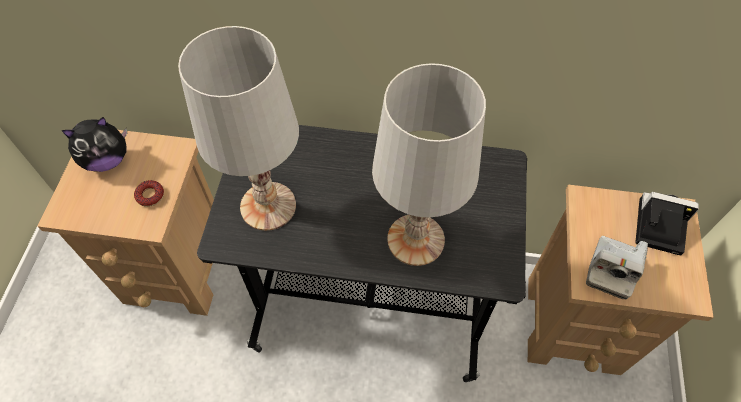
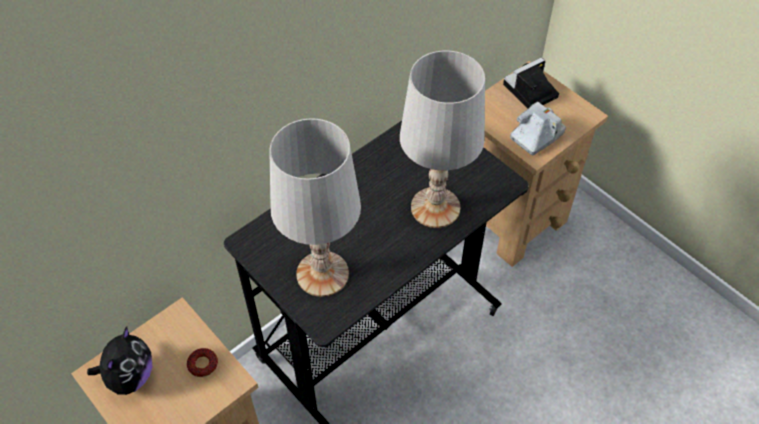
camera: 50 degrees left, 5 degrees down
camera [586,236,648,299] -> camera turned 105 degrees counterclockwise [510,102,566,155]

